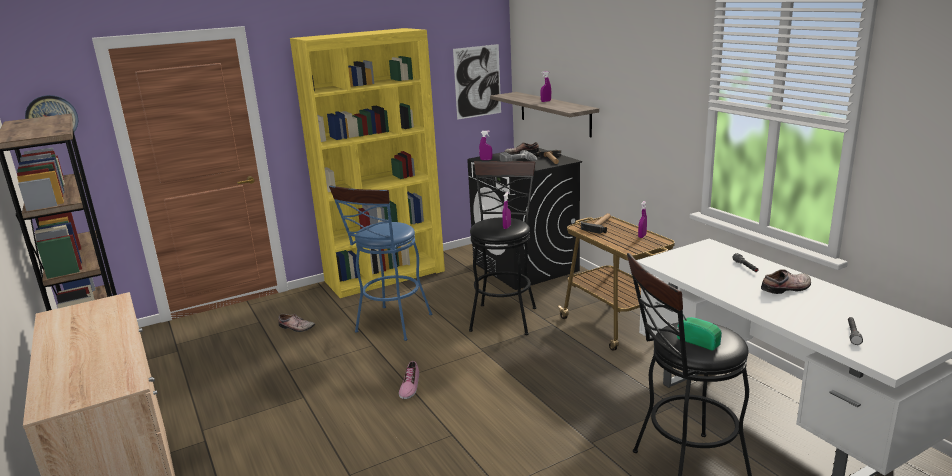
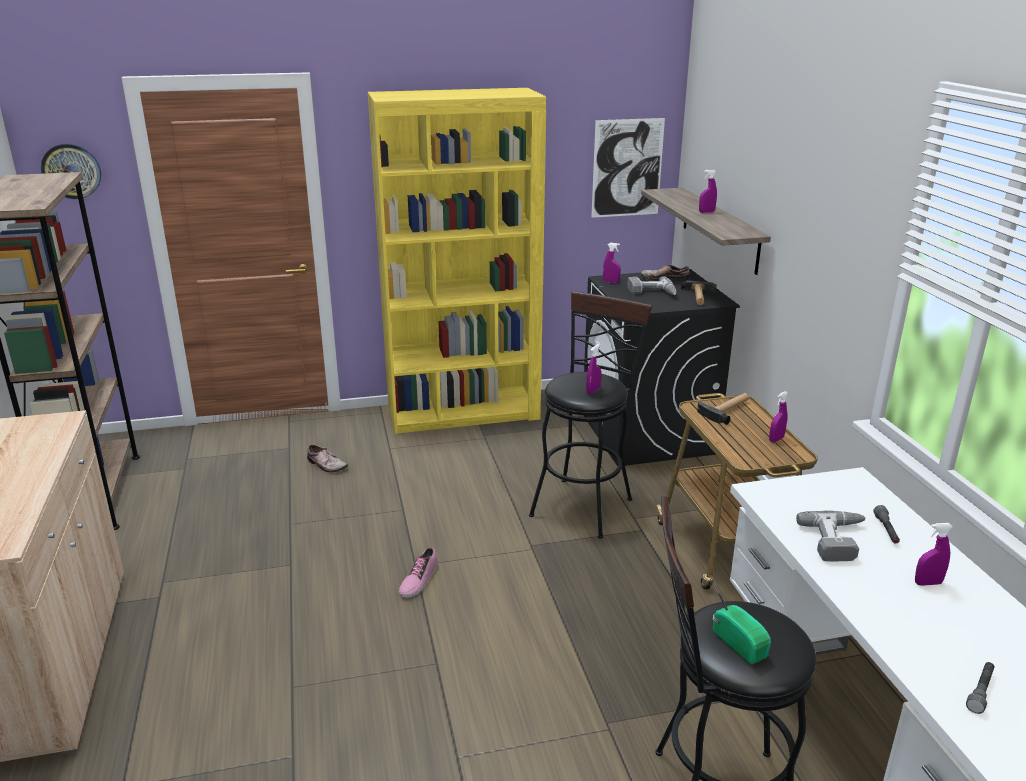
camera: 15 degrees right, 5 degrees up
blue stool [329,185,432,341] -> none
shoe [761,269,811,294] -> purple spray bottle [915,523,953,586]
none -> power drill [796,511,866,562]

